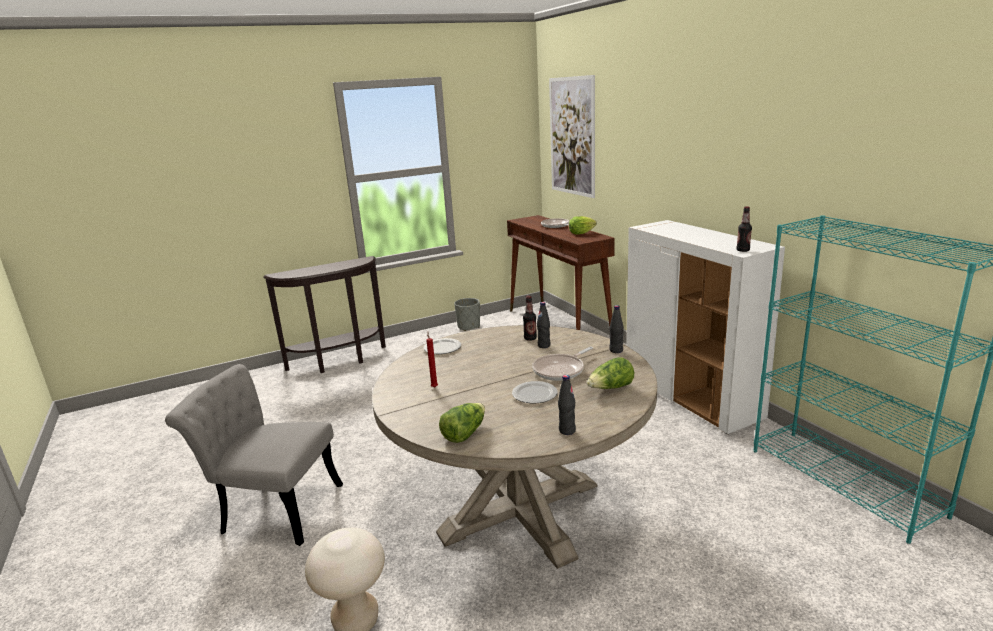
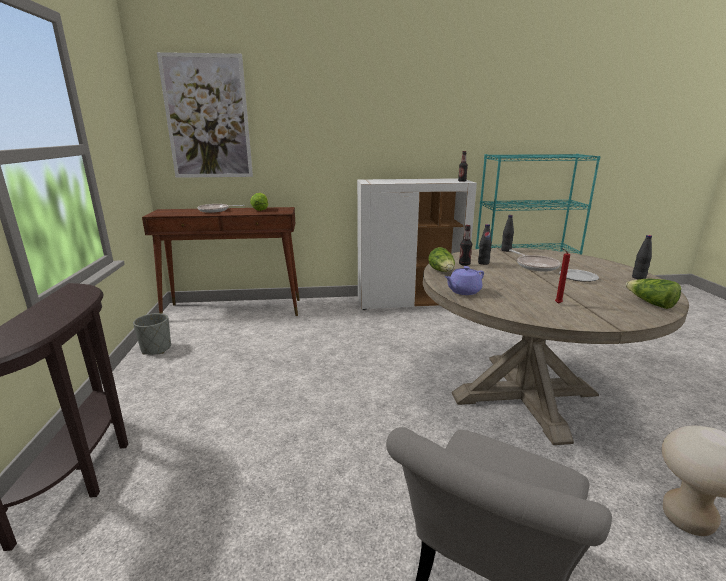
camera: 70 degrees left, 0 degrees up
plate [424,338,461,354] -> purple teapot [445,266,484,295]
lettuce [587,357,634,389] -> lettuce moved to [428,247,455,272]

